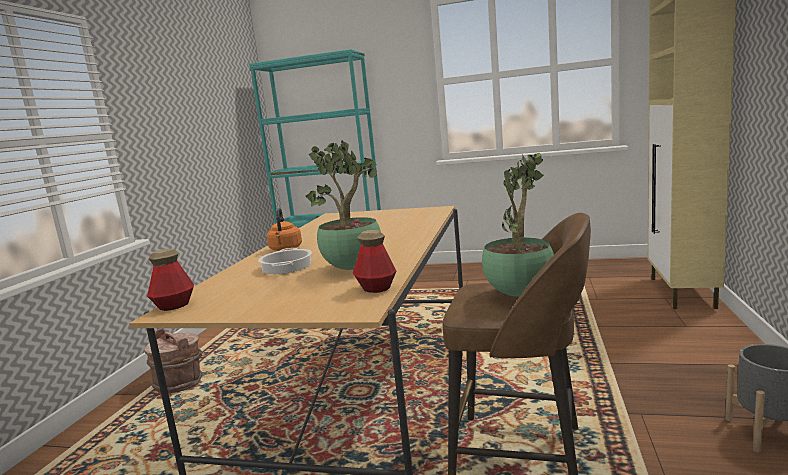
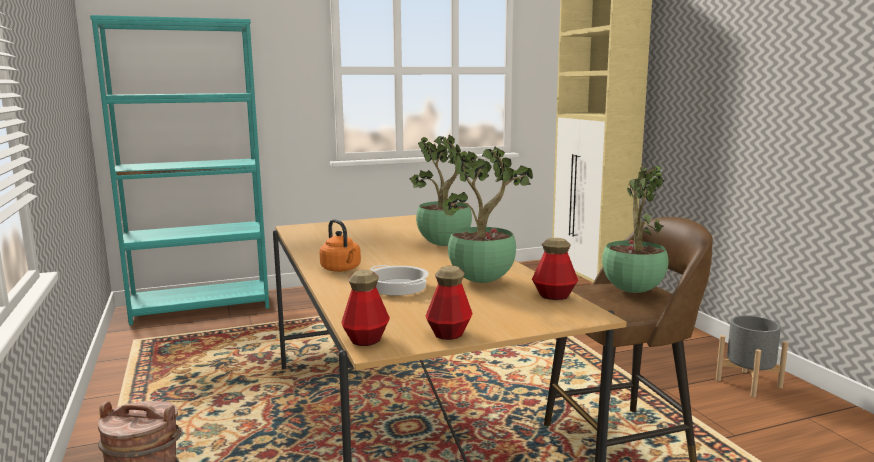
camera: 35 degrees left, 0 degrees up
none -> potted plant [409,135,477,246]
none -> bottle [426,266,473,340]

